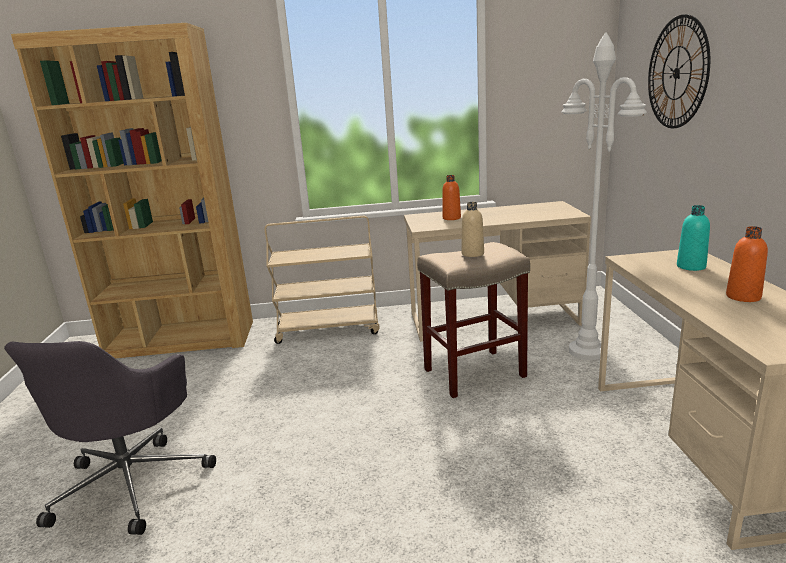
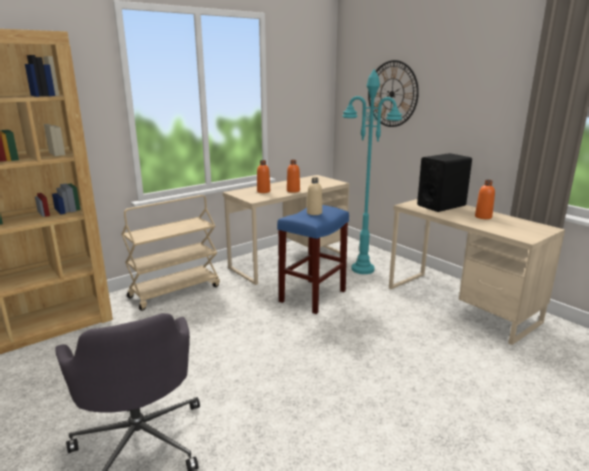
camera: 35 degrees left, 0 degrees up
beige stool [417,242,530,398] -> blue stool [277,205,349,314]
white floor lamp [561,32,647,360] -> turquoise floor lamp [342,69,402,274]
turquoise bottle [677,205,710,271] -> black speaker [417,153,472,212]
none -> orange bottle [287,160,300,193]

